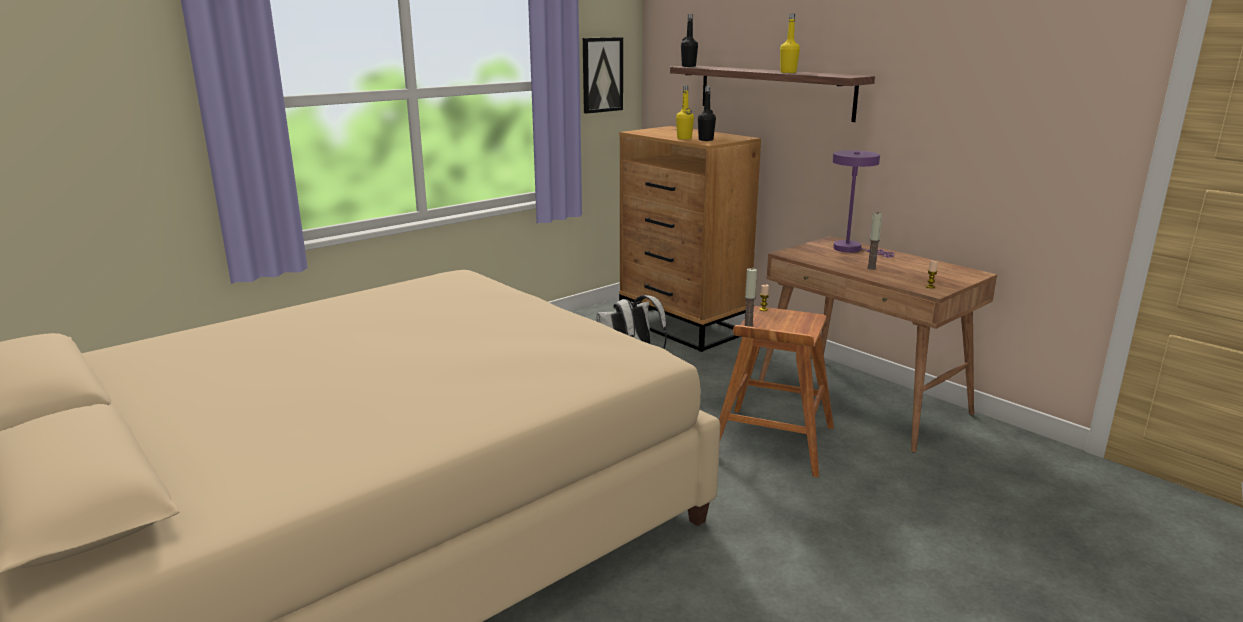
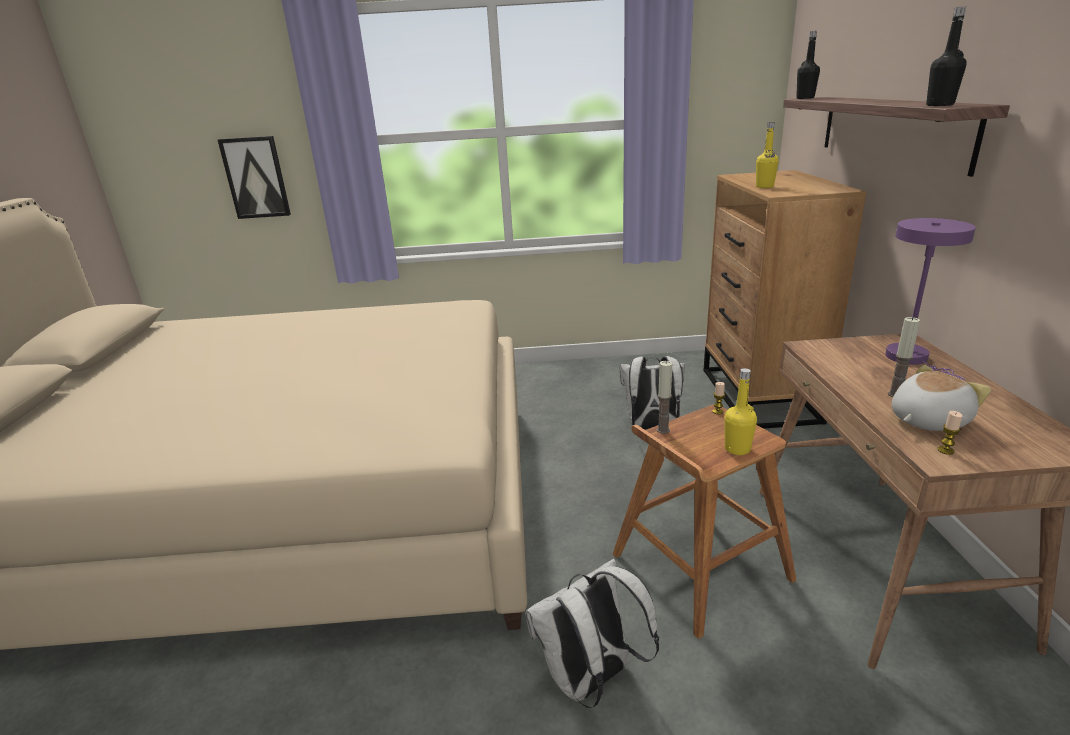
camera: 40 degrees right, 5 degrees up
picture [583,37,623,114] -> picture moved to [218,136,291,219]
black bottle [698,86,716,141] -> black bottle moved to [926,6,967,106]
yellow bottle [780,14,800,73] -> yellow bottle moved to [724,368,757,455]
none -> white backpack [525,559,659,708]
none -> plush toy [892,365,991,431]

